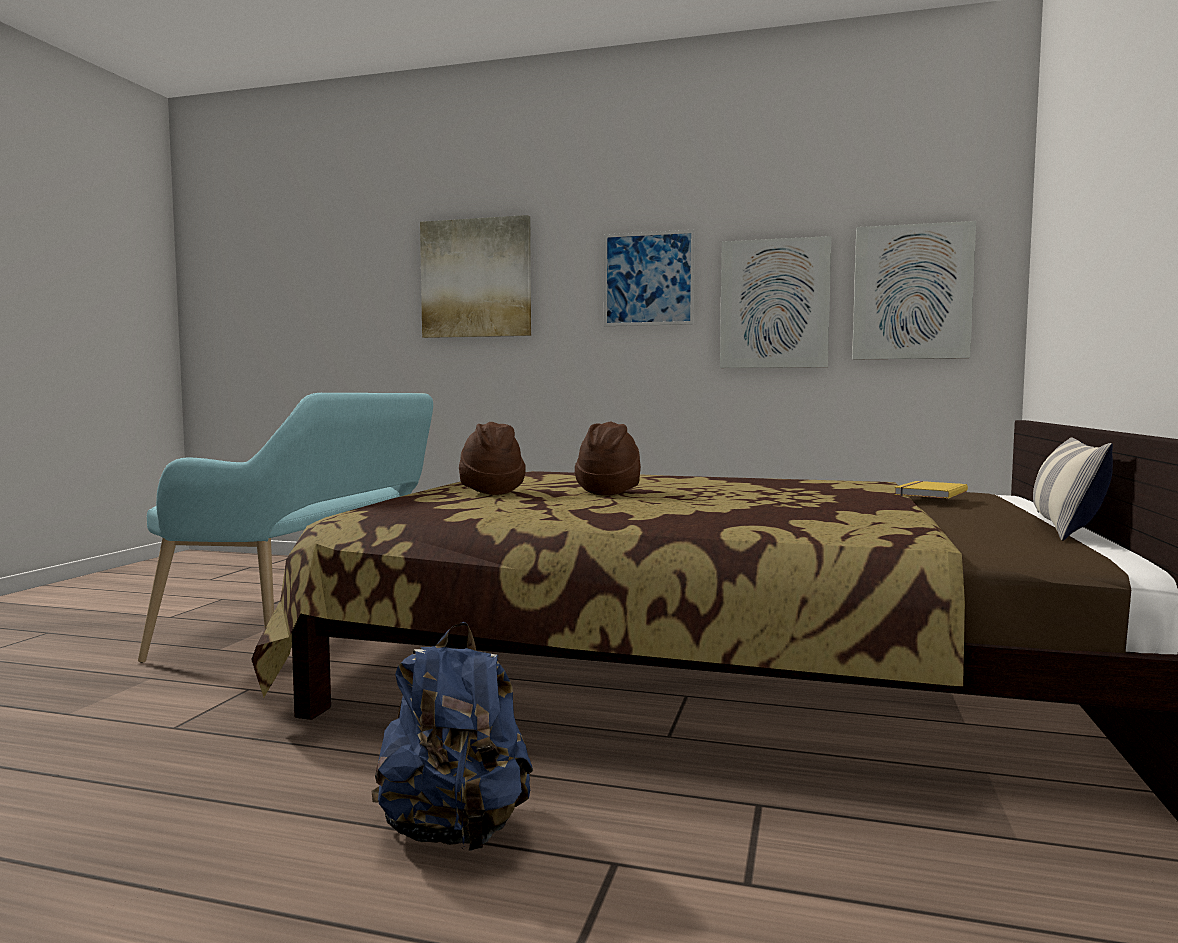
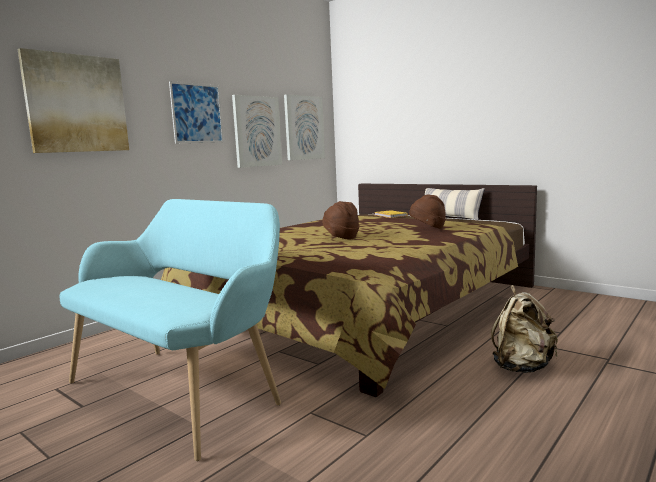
camera: 65 degrees left, 5 degrees up
blue backpack [371,622,533,851] -> beige backpack [491,285,558,373]
brown hat [459,422,526,495] -> brown hat moved to [409,194,446,229]

